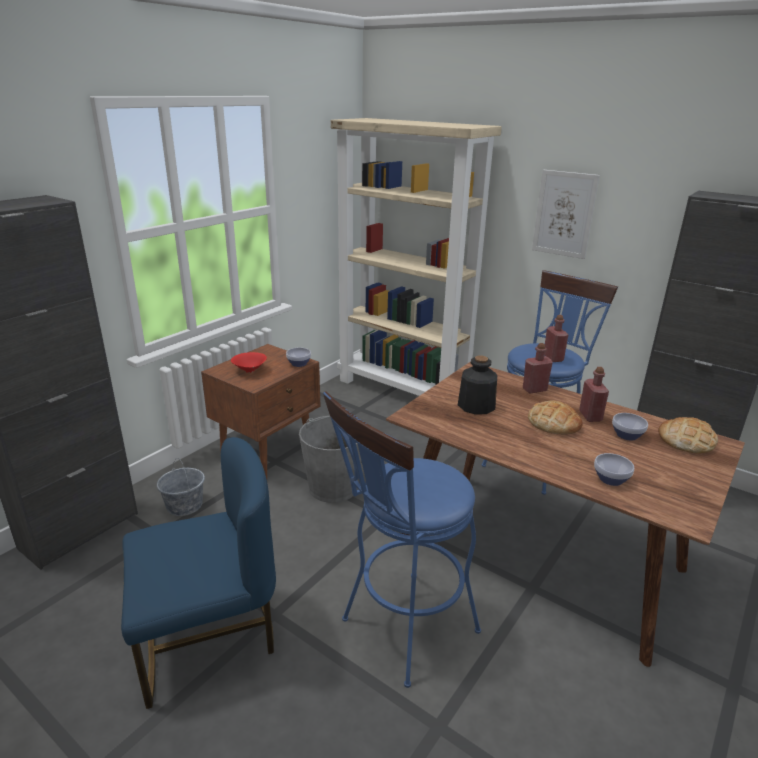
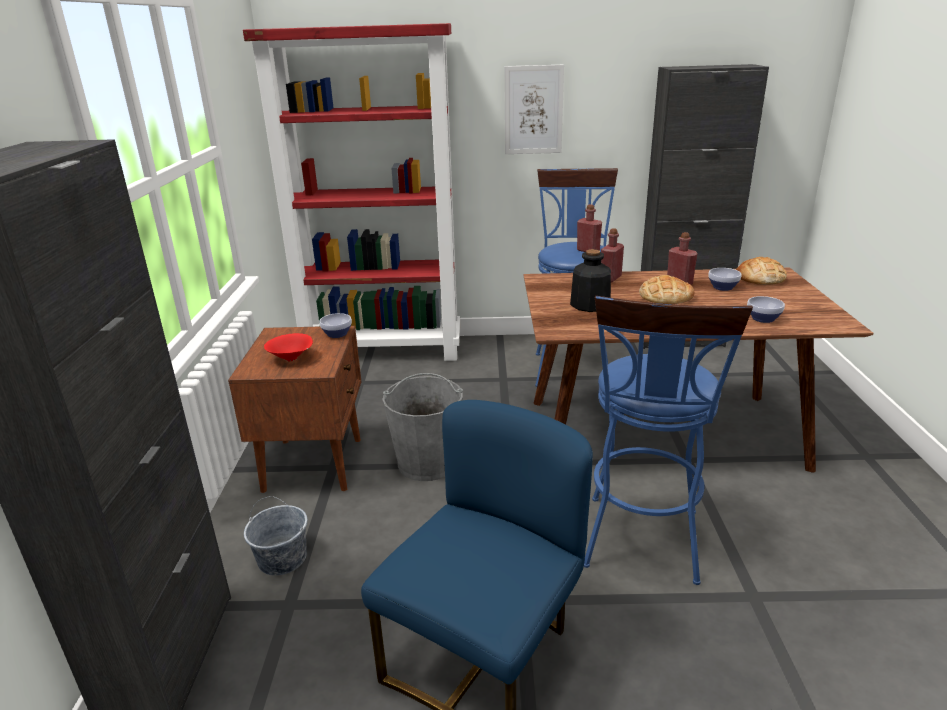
camera: 35 degrees left, 0 degrees up
beige bookcase [331,118,502,396] -> red bookcase [243,23,460,361]

